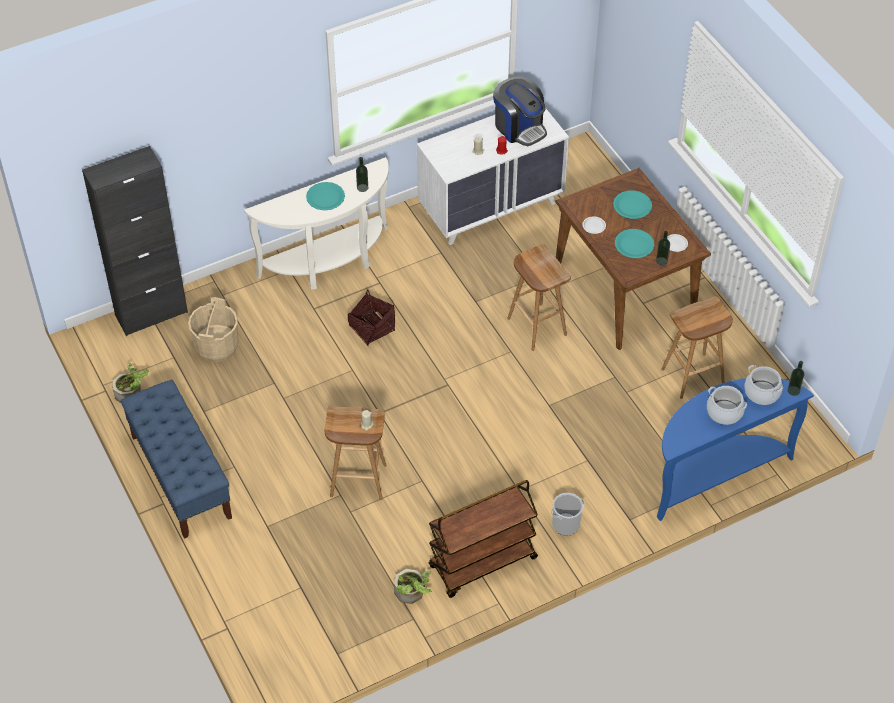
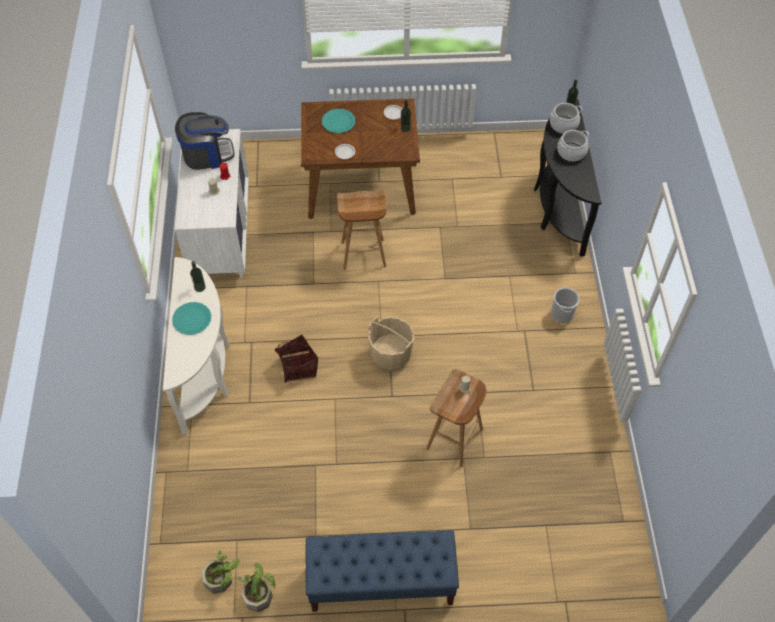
camera: 65 degrees left, 5 degrees up
black cabinet [82,146,188,336] -> none
beige bucket [188,297,239,362] -> beige bucket moved to [368,316,415,371]
potted plant [394,569,431,604] -> potted plant moved to [202,550,240,594]
brown cart [429,480,538,598] -> none
turquoise plate [615,229,654,258] -> none
blue console table [657,378,814,521] -> black console table [534,99,602,256]
brown stool [661,296,733,399] -> none

